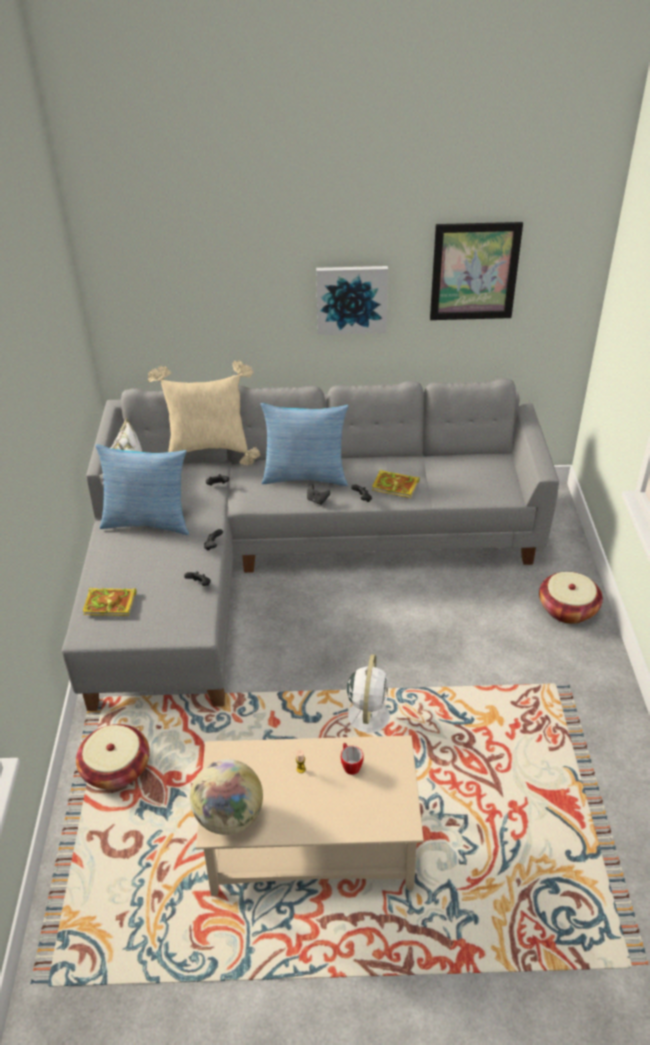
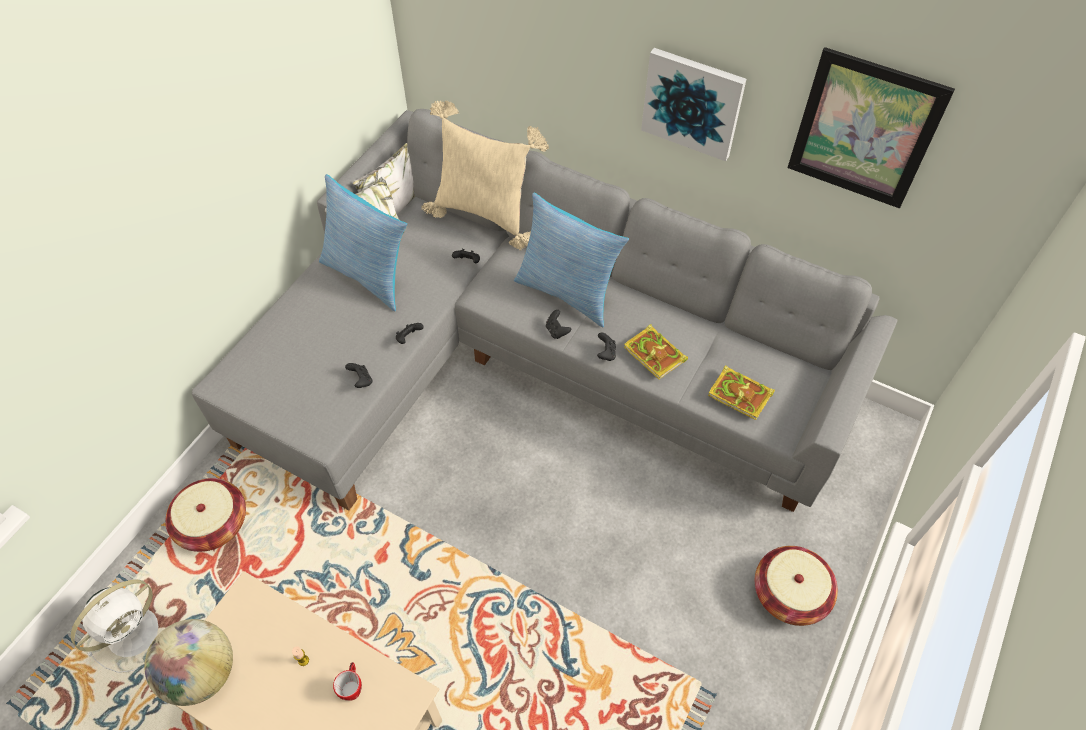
camera: 30 degrees right, 15 degrees up
book [82,588,136,616] -> book moved to [708,366,775,420]
white fan [337,654,396,736] -> white fan moved to [71,579,158,673]

